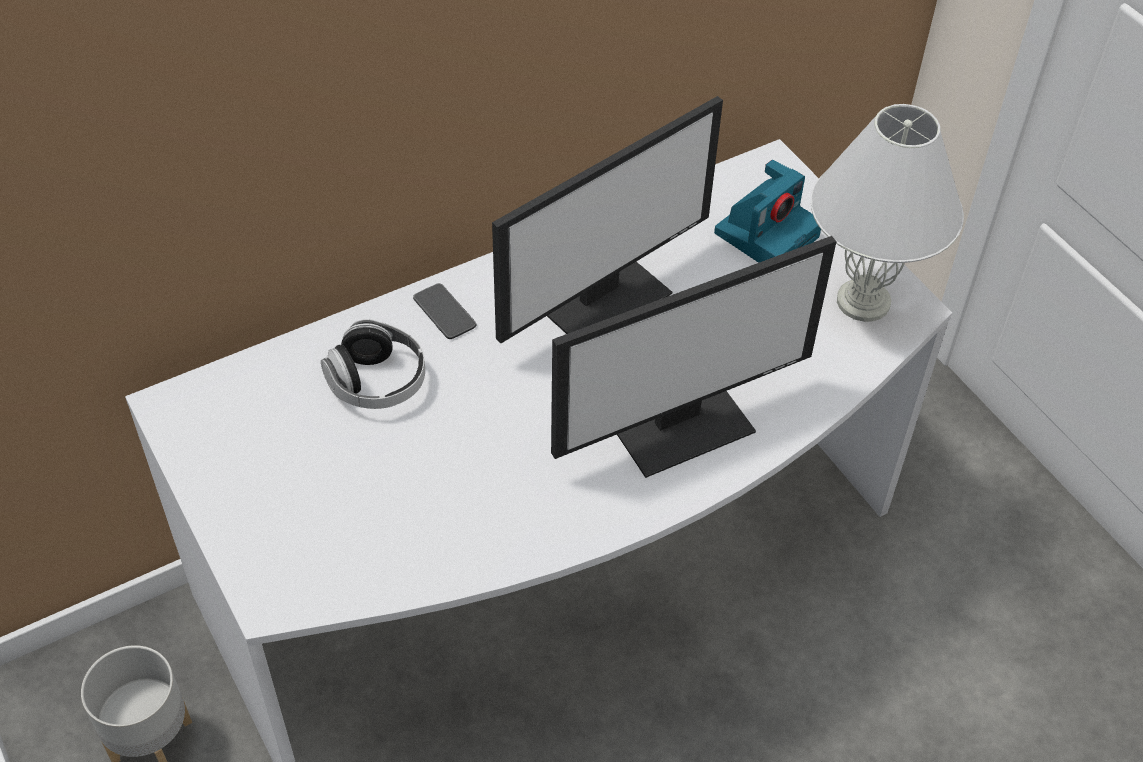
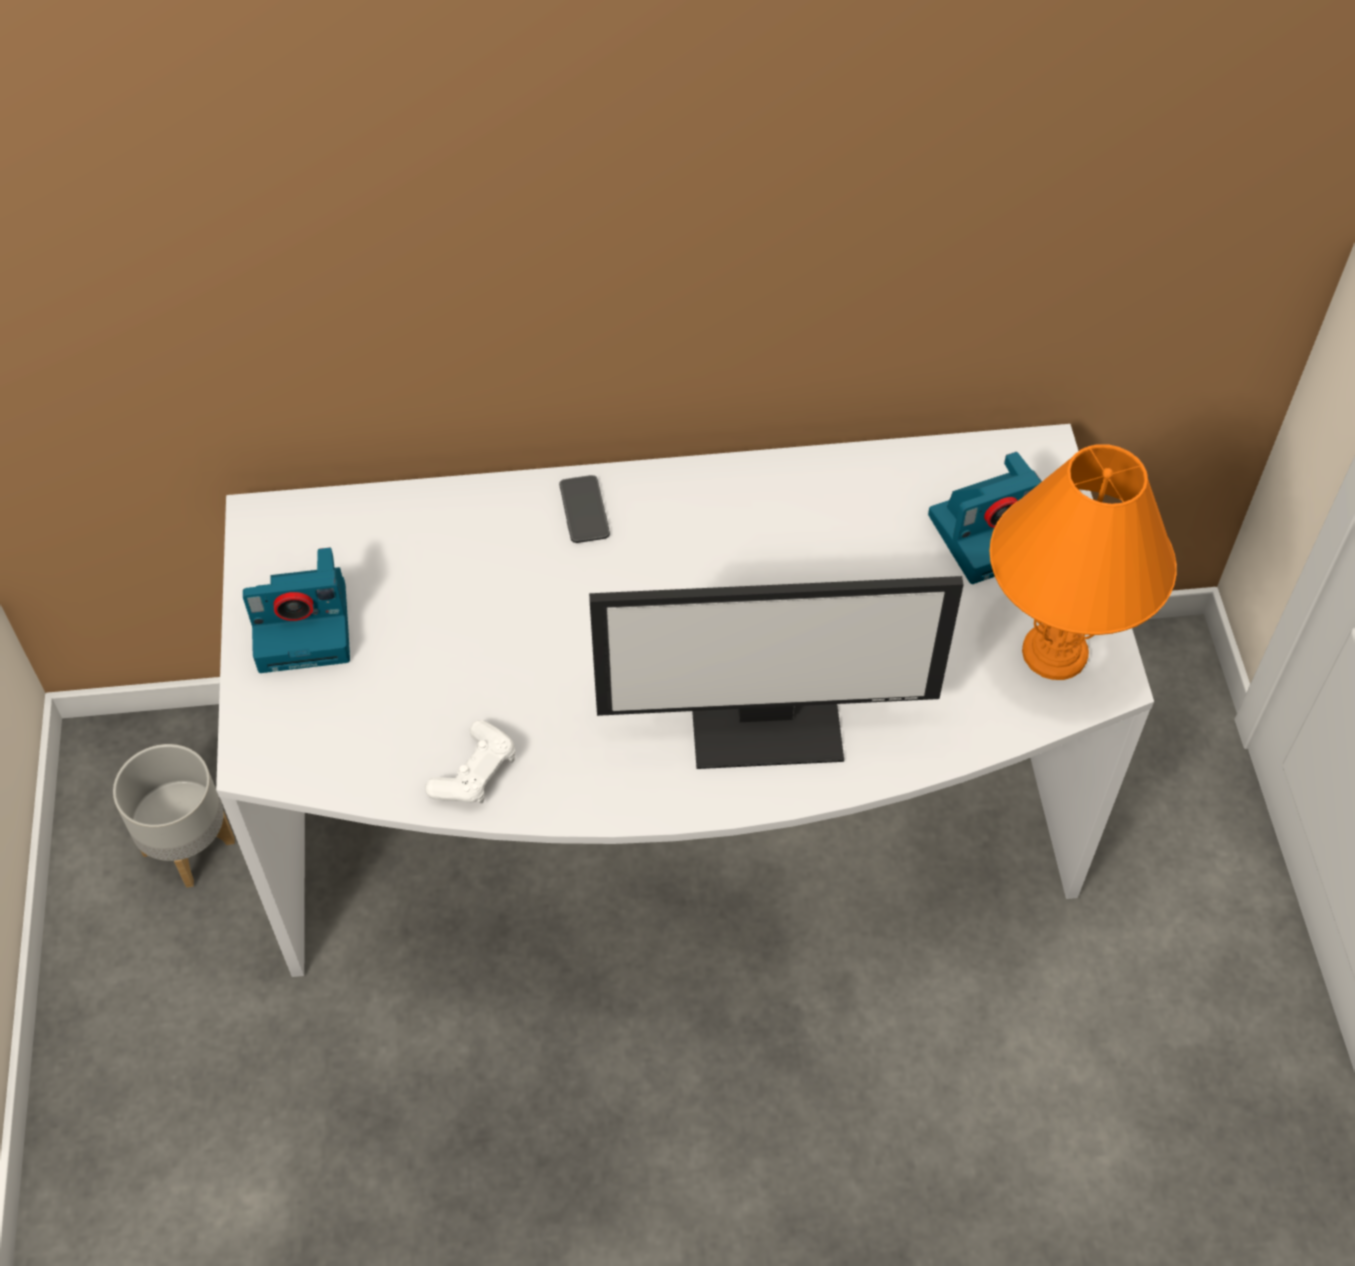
camera: 25 degrees right, 5 degrees up
headphones [321,319,425,409] -> none
monitor [492,96,723,343] -> none
white table lamp [811,104,964,322] -> orange table lamp [990,444,1177,680]
none -> camera [243,548,350,673]
none -> white game controller [425,720,515,804]

